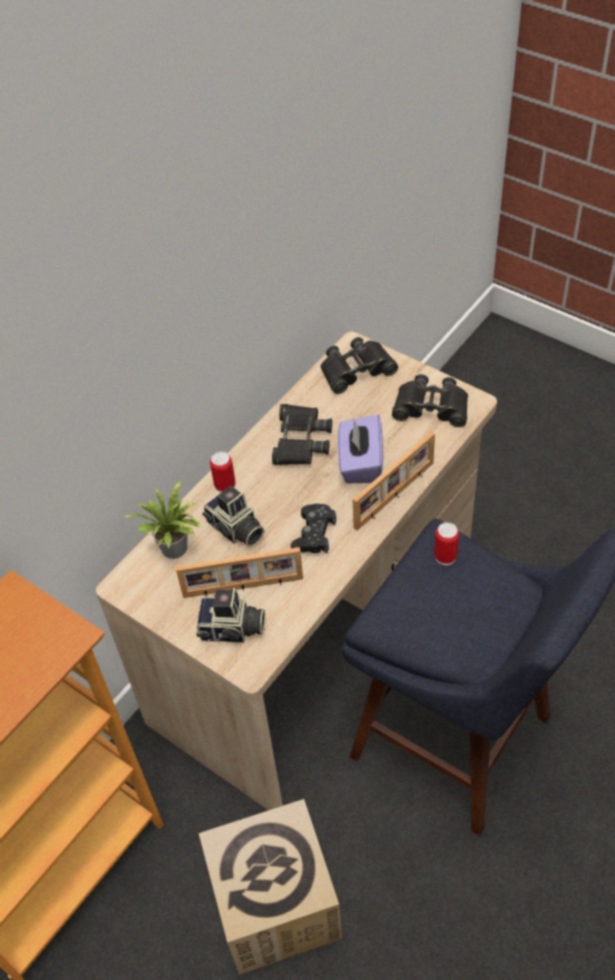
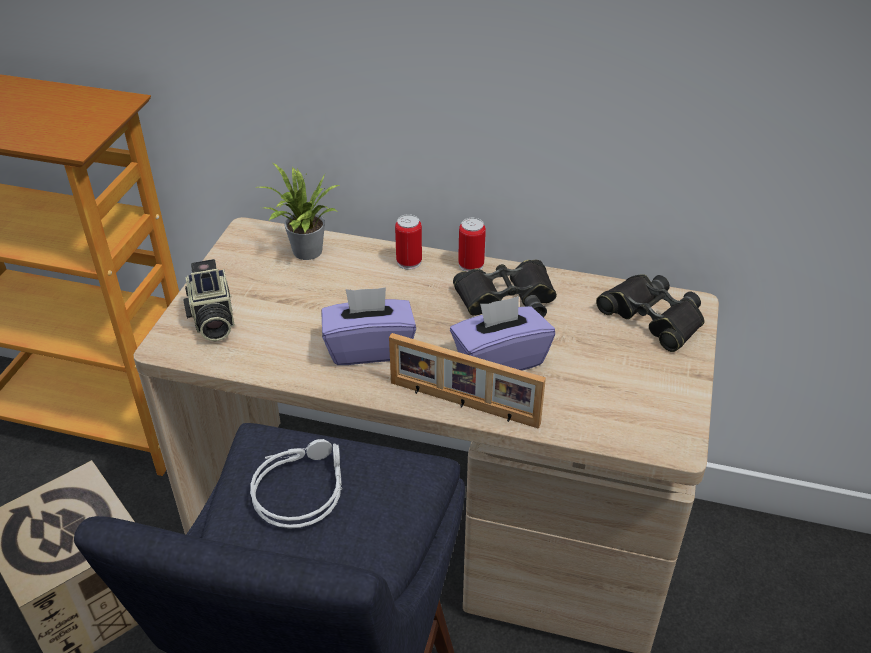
camera: 65 degrees right, 10 degrees down
picture frame [176,547,303,598] -> none
camera [202,486,265,547] -> none
black game controller [291,503,336,553] -> purple tissue box [321,287,416,365]
black binoculars [392,374,468,427] -> none
can [434,522,459,565] -> can moved to [458,218,486,272]
none -> grey headphones [250,439,342,529]

